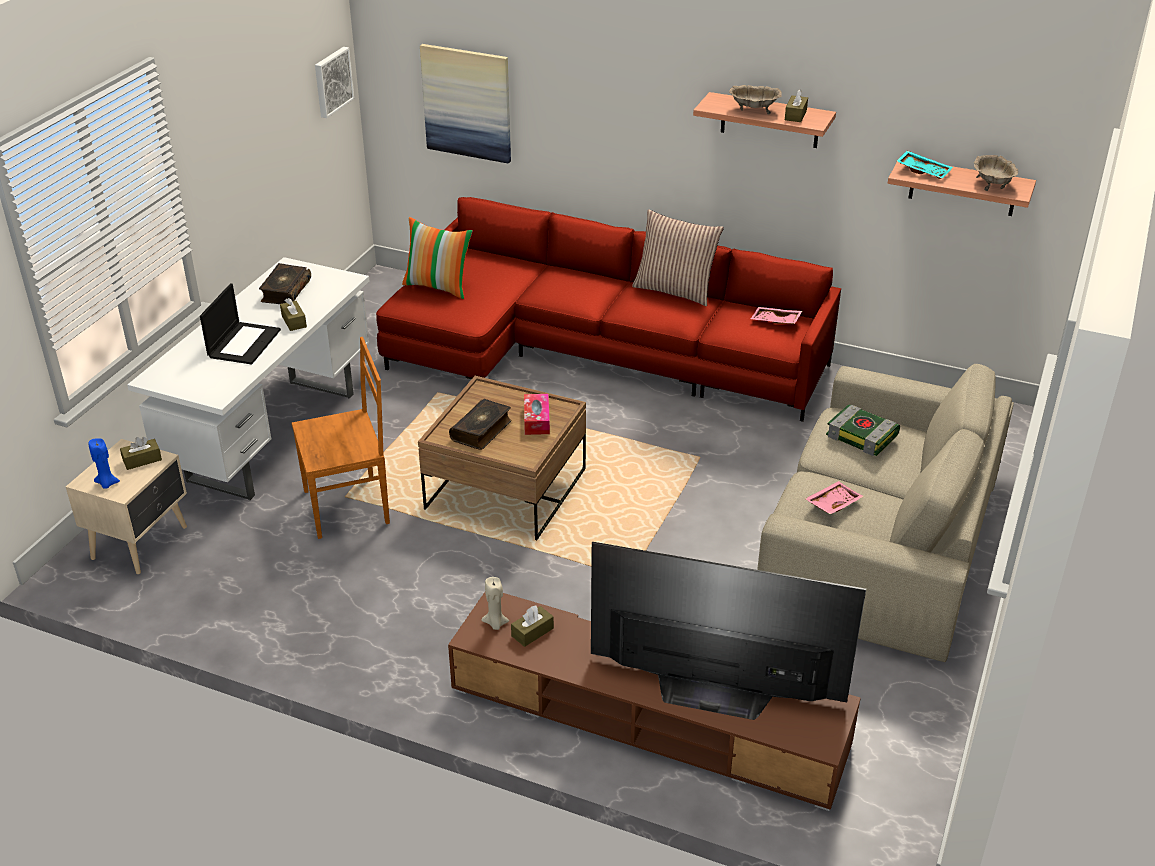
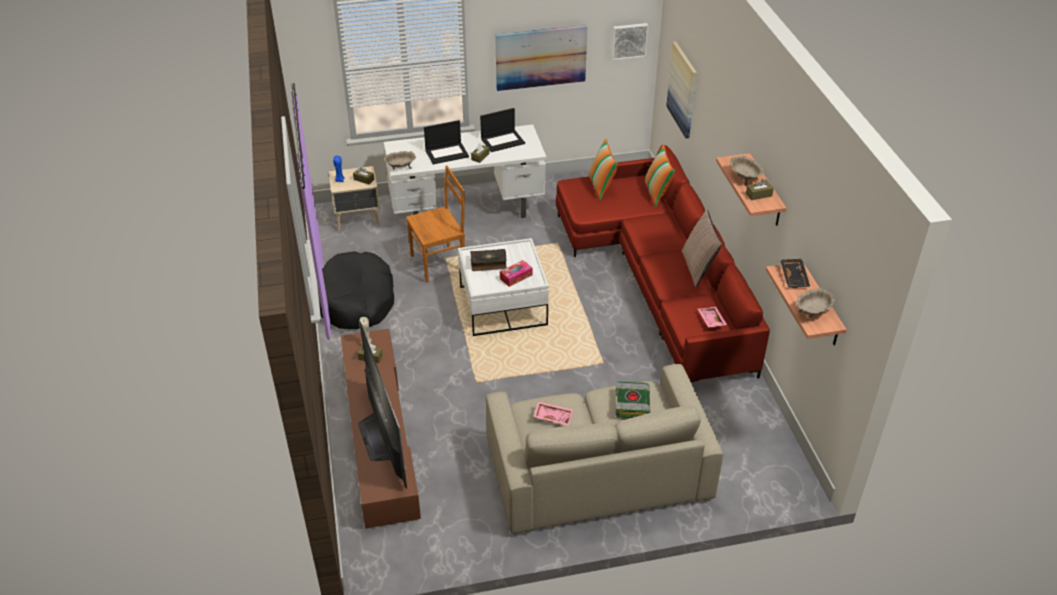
camera: 55 degrees right, 5 degrees up
book [259,263,311,304] -> laptop [480,108,525,152]
brown chair [291,337,390,539] -> brown chair turned 60 degrees counterclockwise [406,165,465,283]
brown coffee table [418,376,586,540] -> white coffee table [458,238,549,336]
turquoise tray [897,151,953,179] -> black tray [780,259,810,288]
none -> black dog bed [318,251,394,329]
none -> beige bowl [384,151,416,169]
none -> picture [495,25,587,91]
none -> pillow [645,145,675,207]

